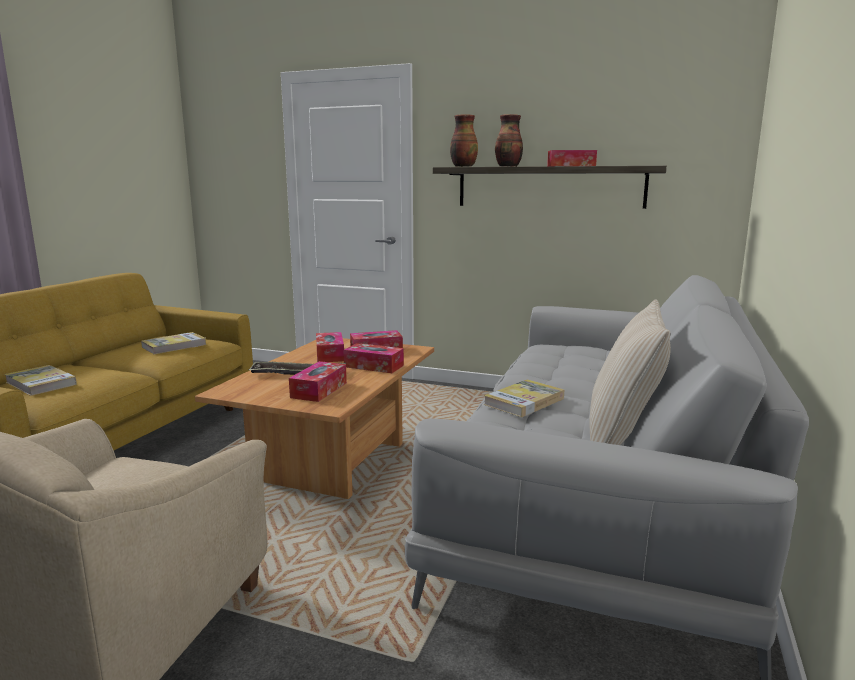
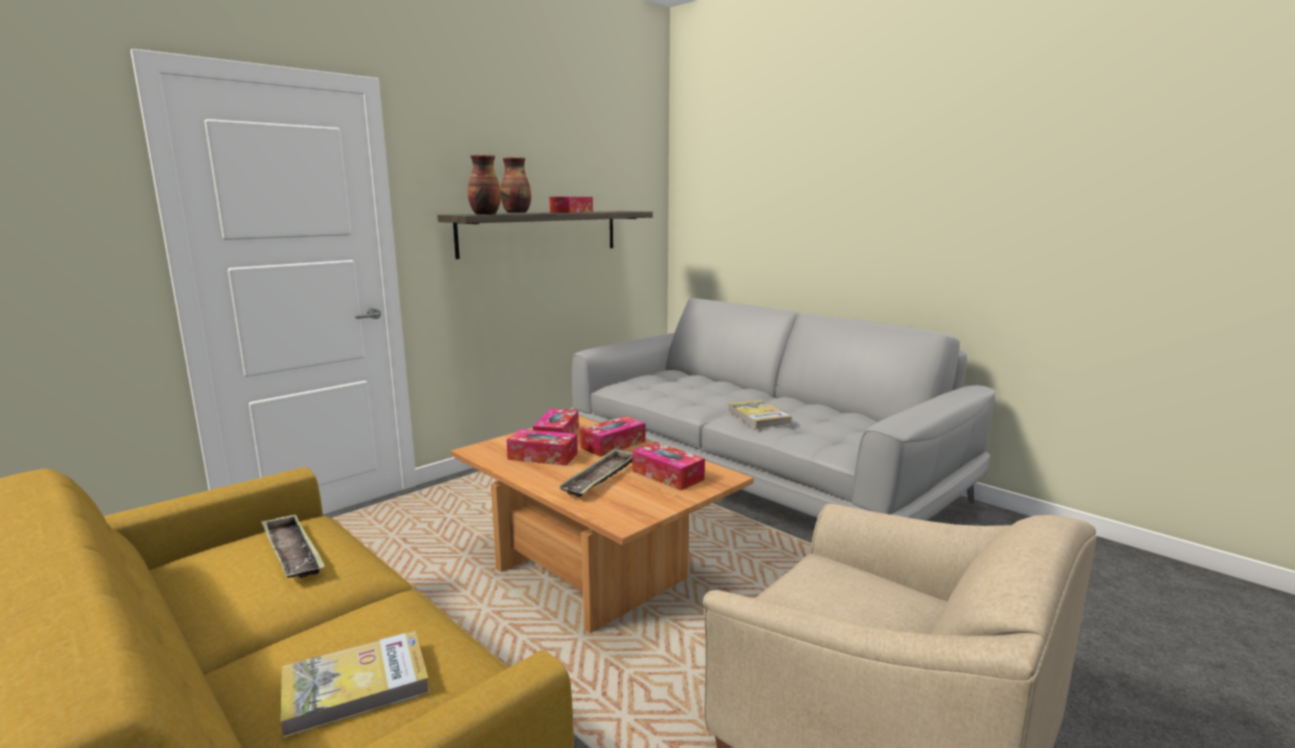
camera: 65 degrees left, 0 degrees up
book [141,332,206,354] -> tray [261,514,325,578]
beige pillow [589,299,671,445] -> none

